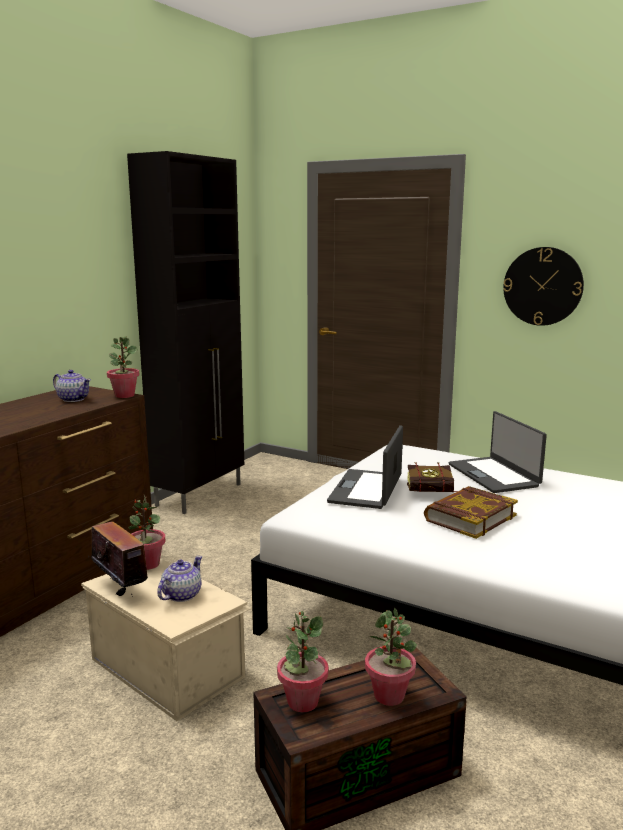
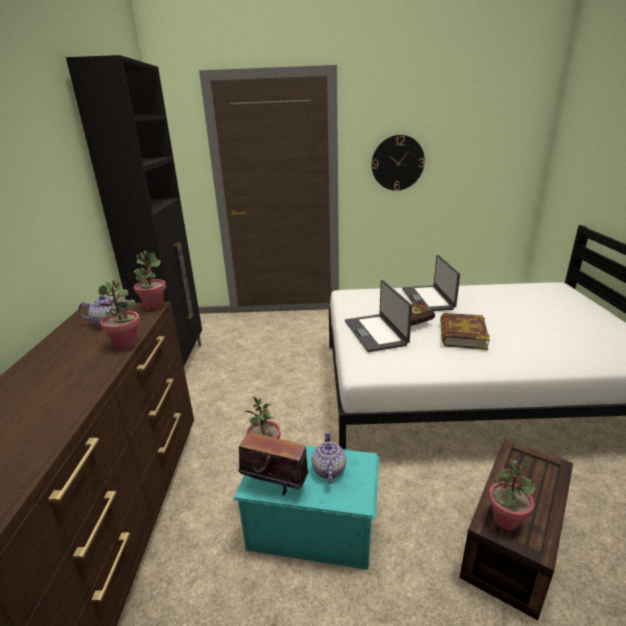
camera: 30 degrees left, 10 degrees up
beige storage box [81,558,252,721] -> turquoise storage box [233,446,380,570]
potted plant [365,608,417,706] -> potted plant moved to [98,280,140,349]
laptop [449,411,547,493] -> laptop turned 45 degrees clockwise [402,255,460,311]

